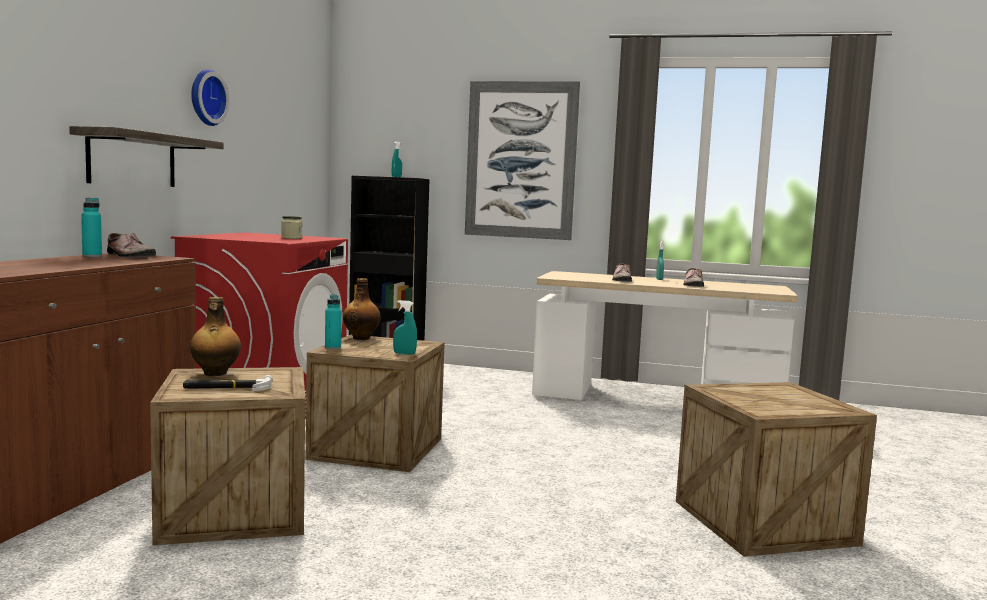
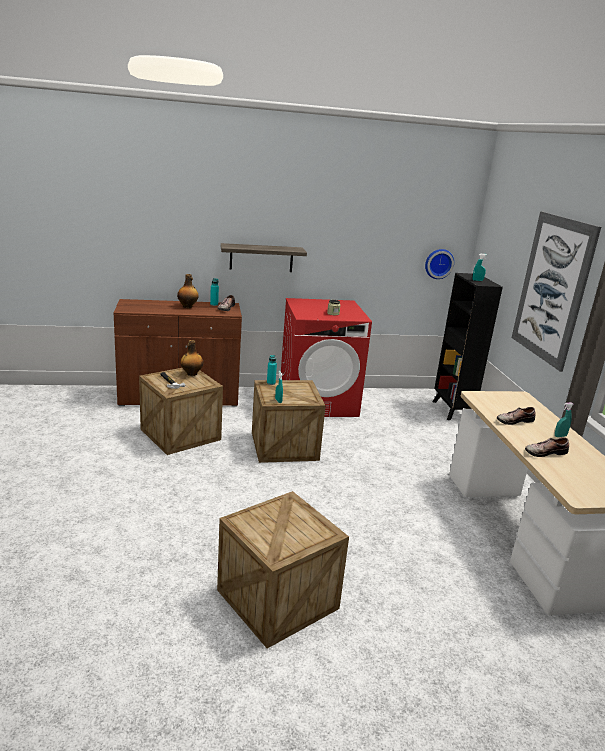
camera: 65 degrees right, 15 degrees up
wall clock [191,69,229,126] -> wall clock moved to [425,249,454,279]
bottle [343,278,381,340] -> bottle moved to [177,274,199,308]

